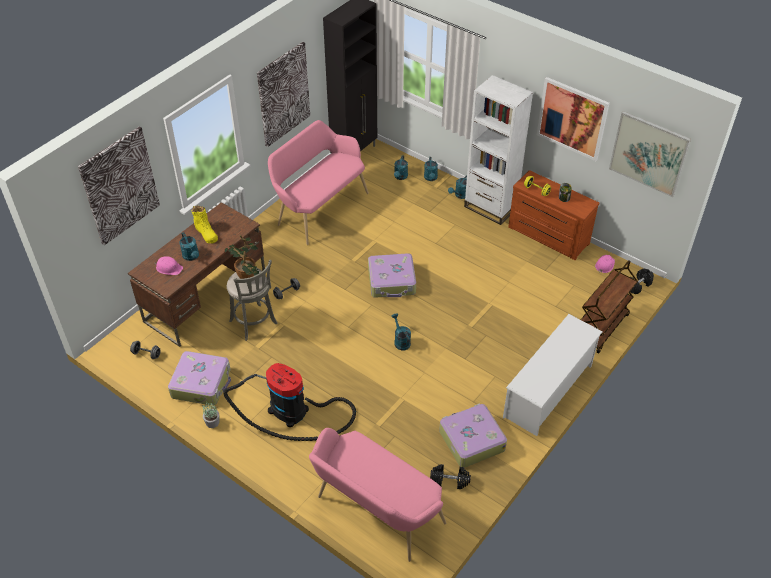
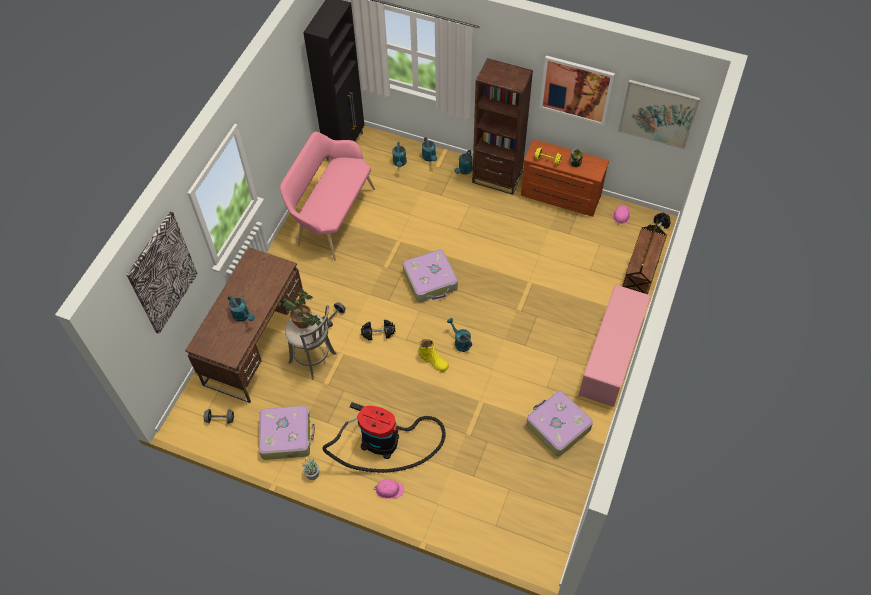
camera: 15 degrees left, 10 degrees up
pink hard hat [155,256,183,275] -> pink hard hat moved to [373,479,404,499]
yellow boot [192,206,218,244] -> yellow boot moved to [418,339,449,372]
picture [257,42,310,147] -> none
pink bench [309,428,446,562] -> none
black dumbbell [430,464,471,489] -> black dumbbell moved to [361,320,395,340]
white bookcase [464,75,533,225] -> brown bookcase [472,58,533,195]
white shoe rack [503,314,603,436] -> pink shoe rack [578,284,651,407]

